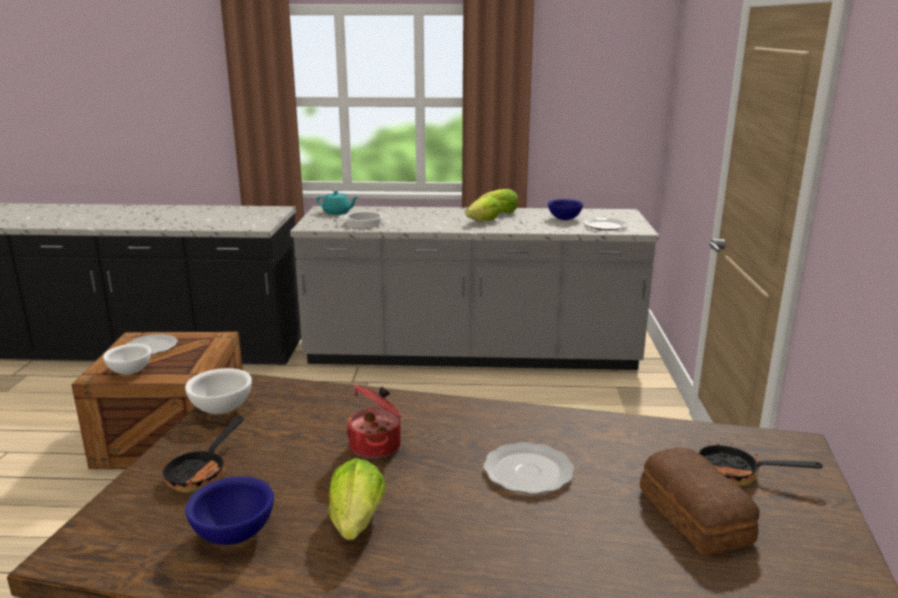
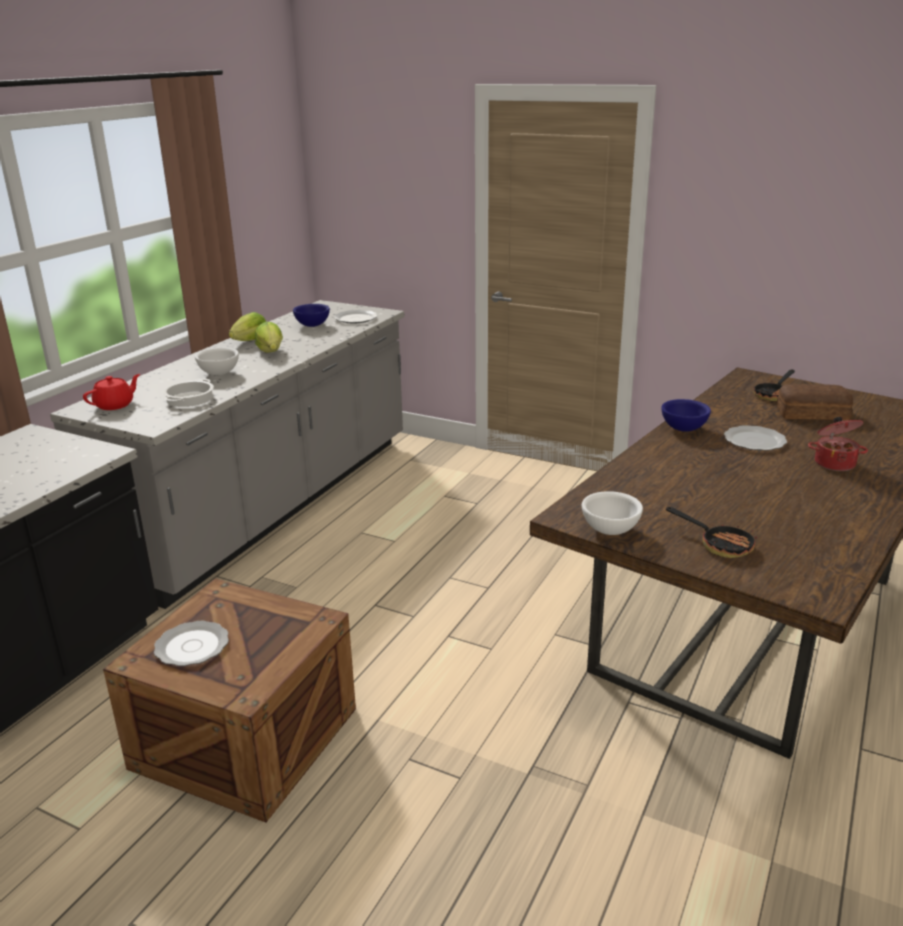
camera: 65 degrees left, 5 degrees up
white bowl [103,344,151,375] -> white bowl moved to [195,348,239,375]
blue bowl [185,476,274,545] -> blue bowl moved to [661,399,711,432]
turquoise teapot [317,191,358,215] -> red teapot [83,374,140,410]
lettuce [329,458,386,540] -> none
cooking pot [346,385,402,459] -> cooking pot moved to [808,417,868,471]

